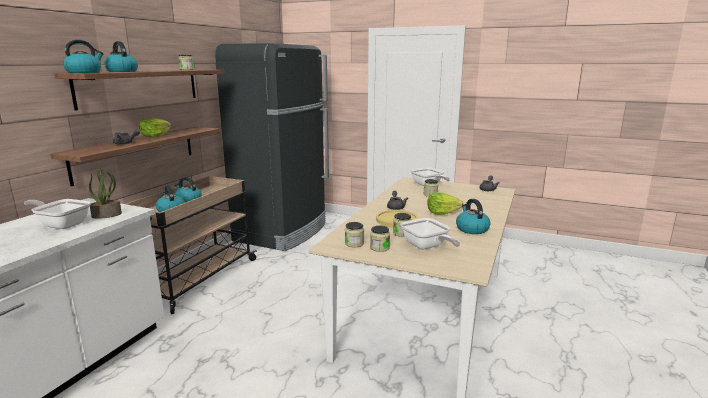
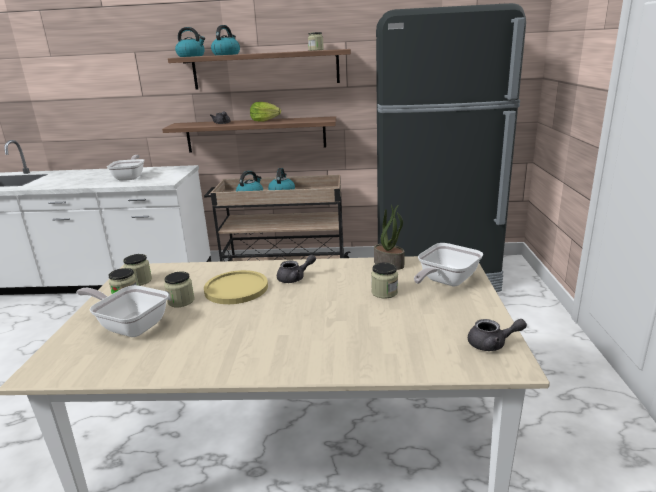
camera: 70 degrees right, 5 degrees up
potted plant [89,167,122,219] -> potted plant moved to [374,205,405,270]
frying pan [400,218,460,250] -> frying pan turned 75 degrees clockwise [76,285,169,337]
lettuce [427,192,463,215] -> none
kettle [456,199,491,234] -> none

